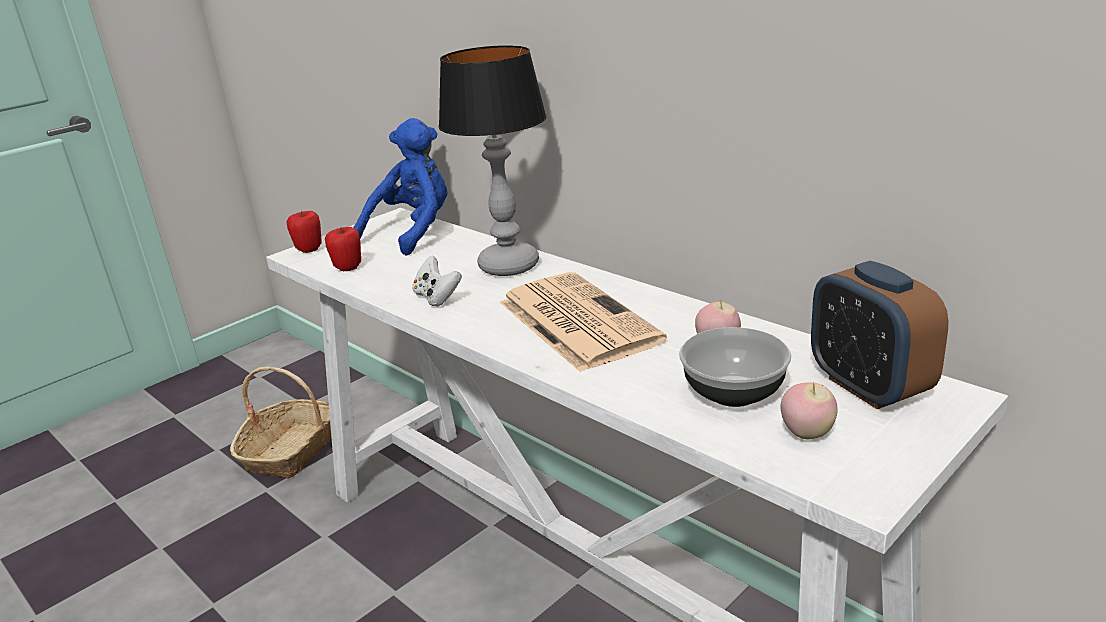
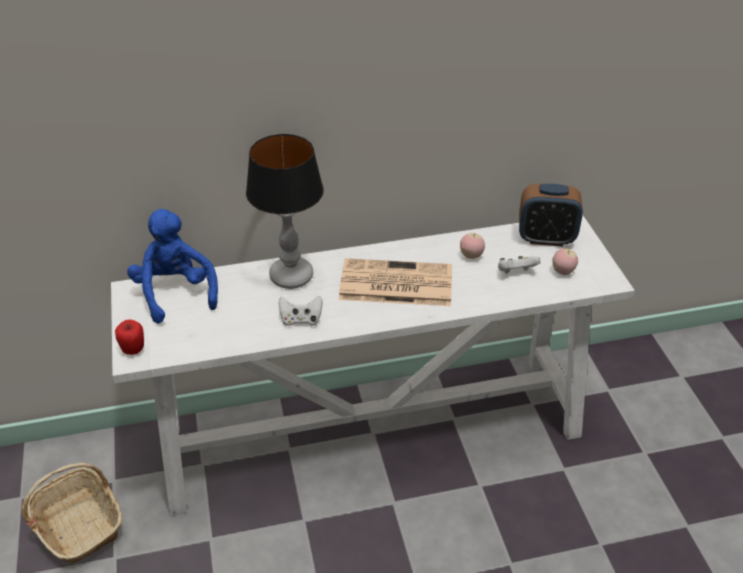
camera: 60 degrees left, 15 degrees up
apple [325,227,361,271] -> none
bowl [679,327,791,407] -> white game controller [498,256,541,274]

